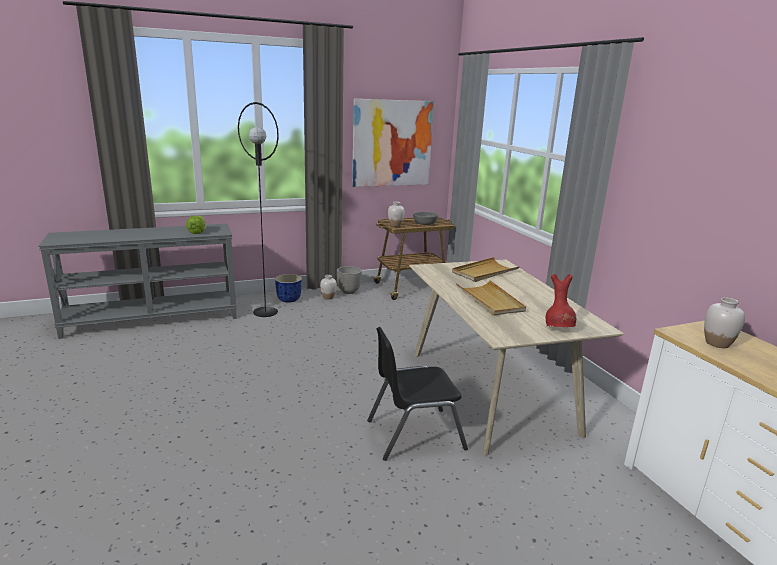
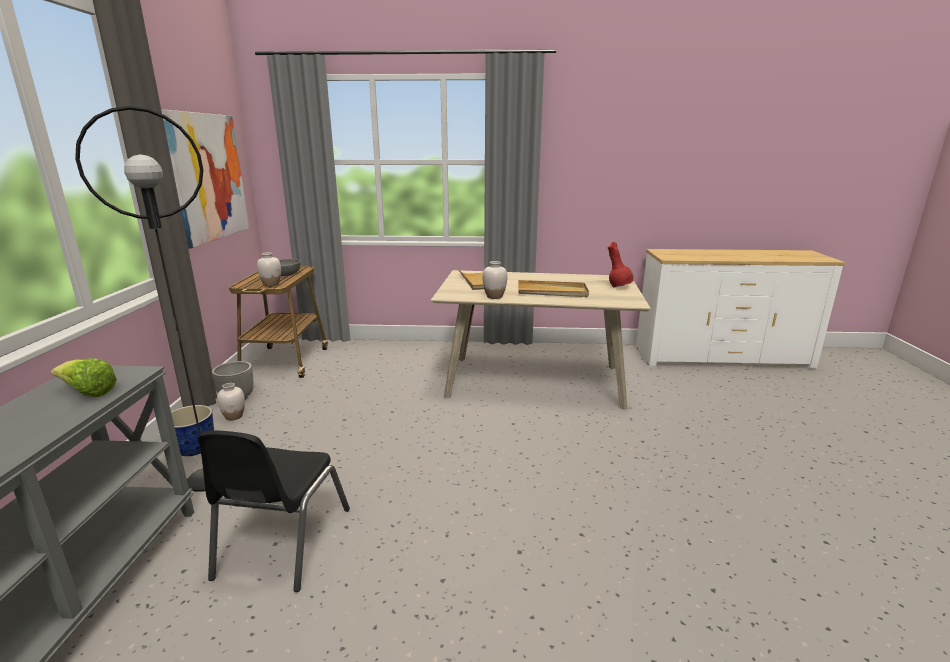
camera: 65 degrees left, 0 degrees up
black chair [367,327,468,461] -> black chair moved to [198,430,350,592]
white vase [704,297,745,348] -> white vase moved to [483,261,507,299]

